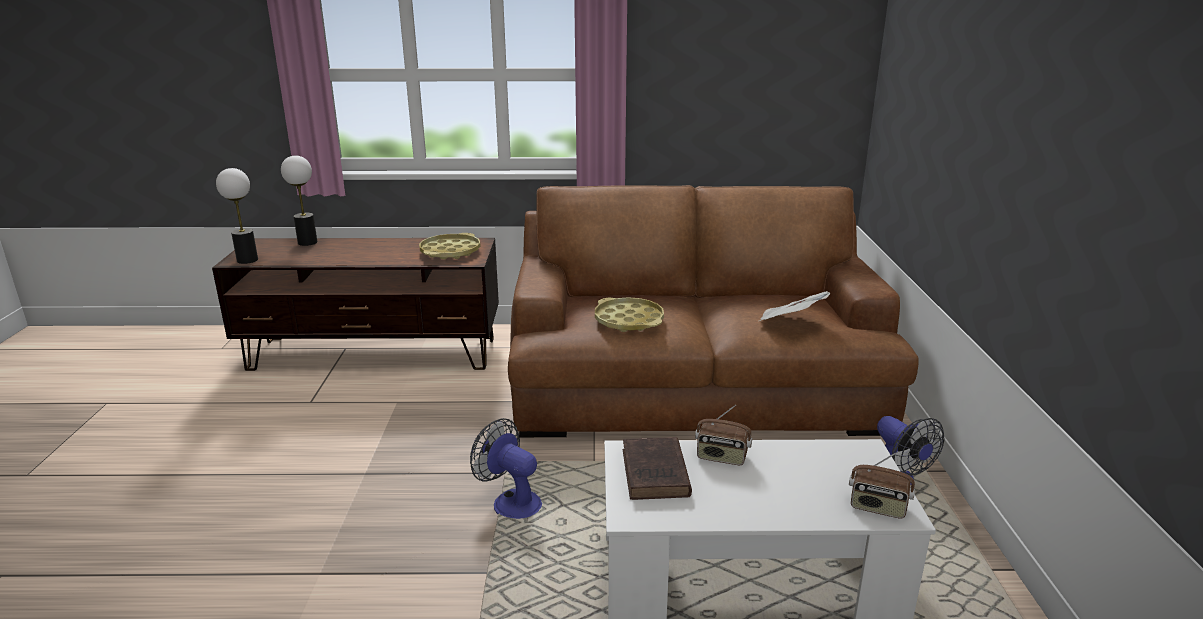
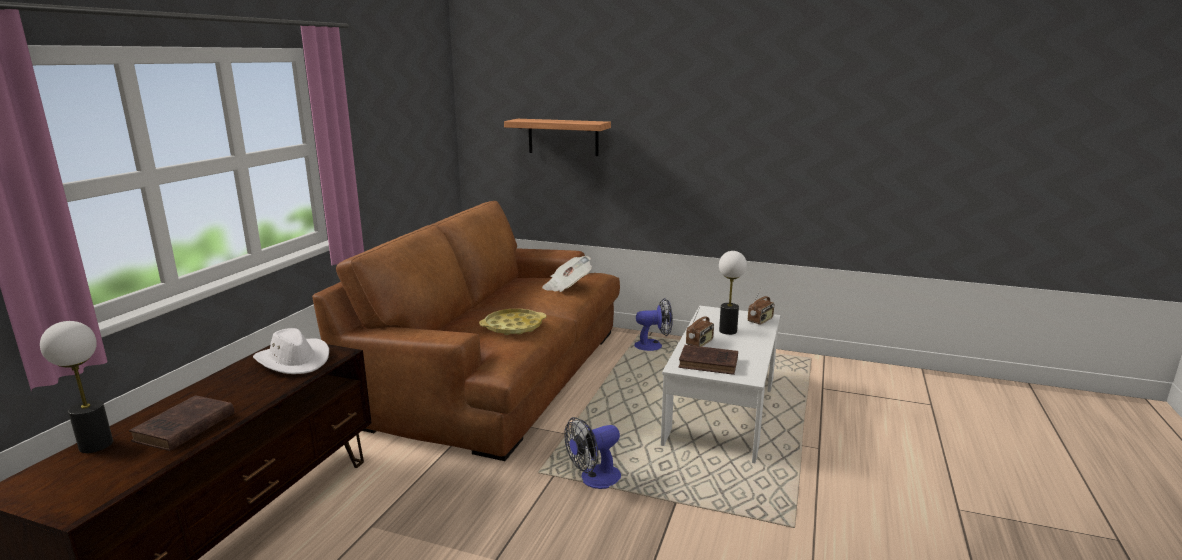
camera: 70 degrees left, 5 degrees down
table lamp [216,168,258,264] -> table lamp moved to [719,251,747,335]
yellow tray [419,233,480,260] -> white hat [253,328,329,374]
none -> brown book [129,395,234,451]
none -> shelf [504,119,611,156]

